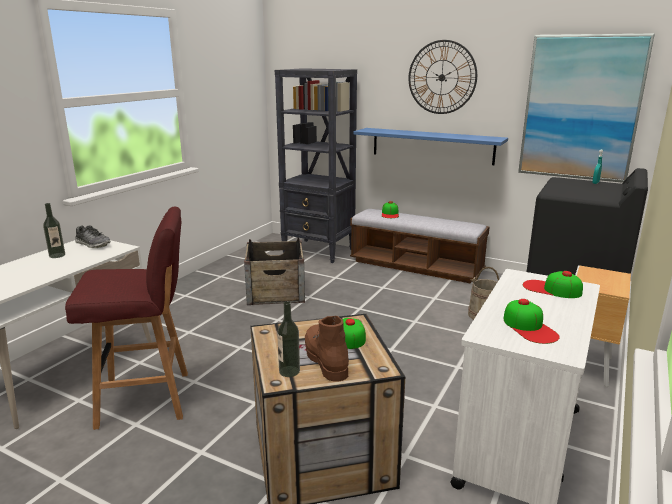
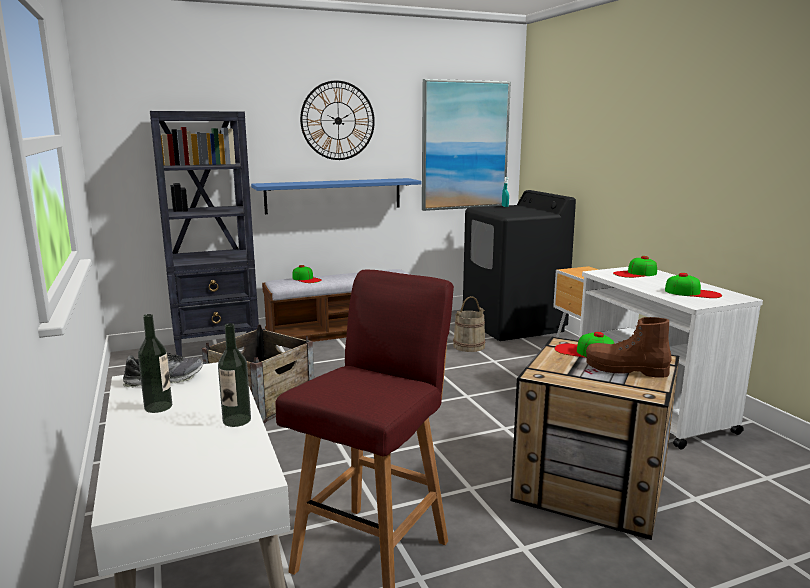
camera: 50 degrees left, 5 degrees down
bottle [277,301,300,377] -> bottle moved to [218,323,251,427]

